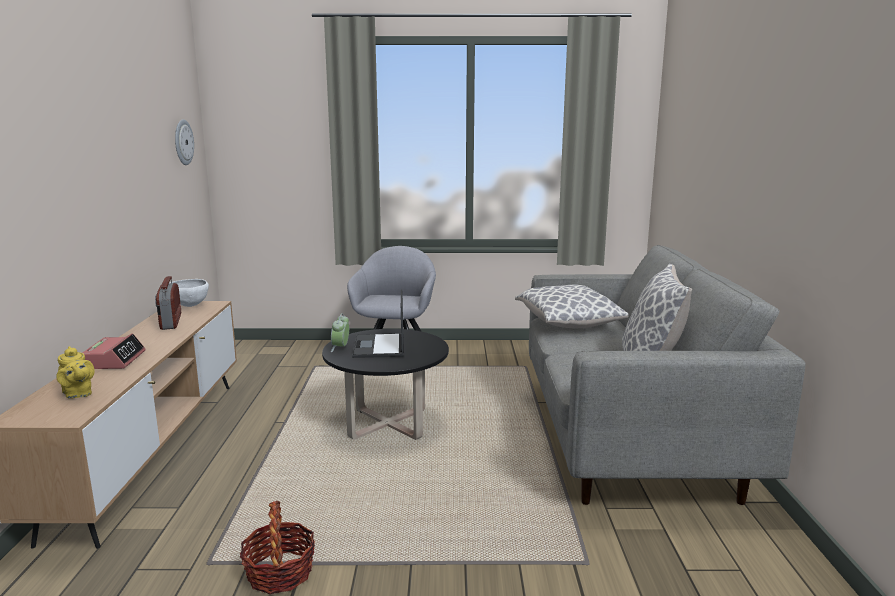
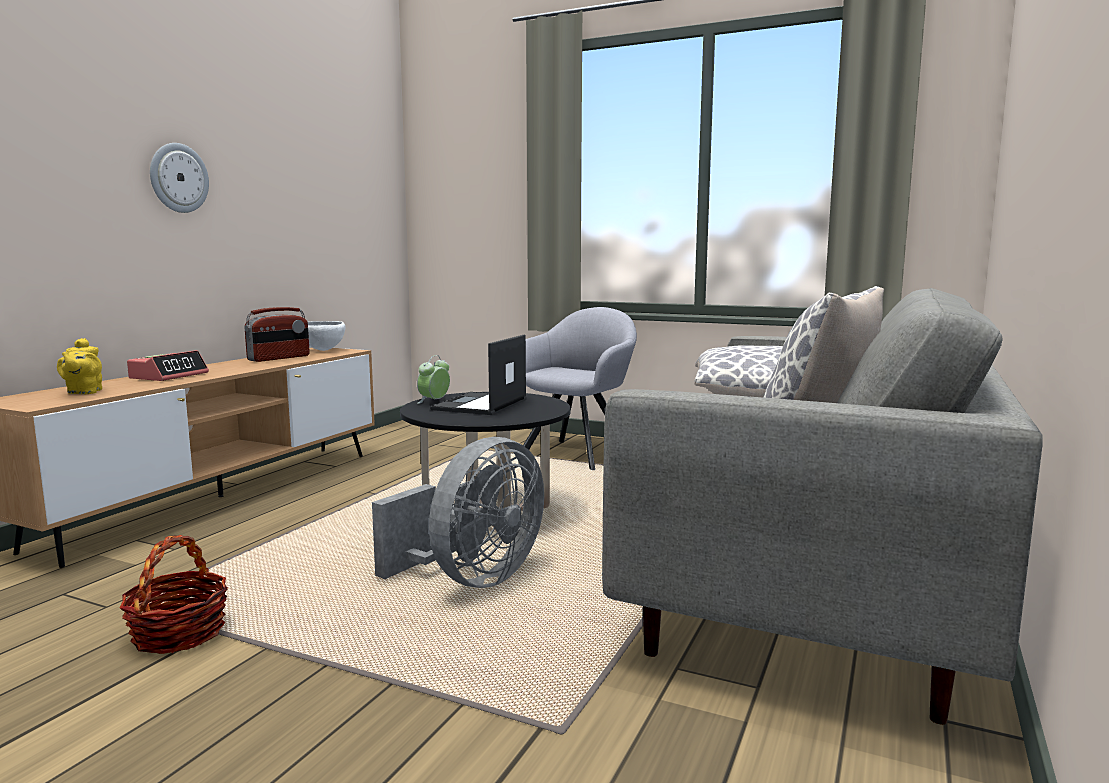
camera: 25 degrees right, 5 degrees down
radio [155,276,181,330] -> radio turned 150 degrees counterclockwise [244,307,310,362]
wall clock [175,119,194,165] -> wall clock moved to [150,143,209,213]
none -> grey fan [372,437,544,588]

